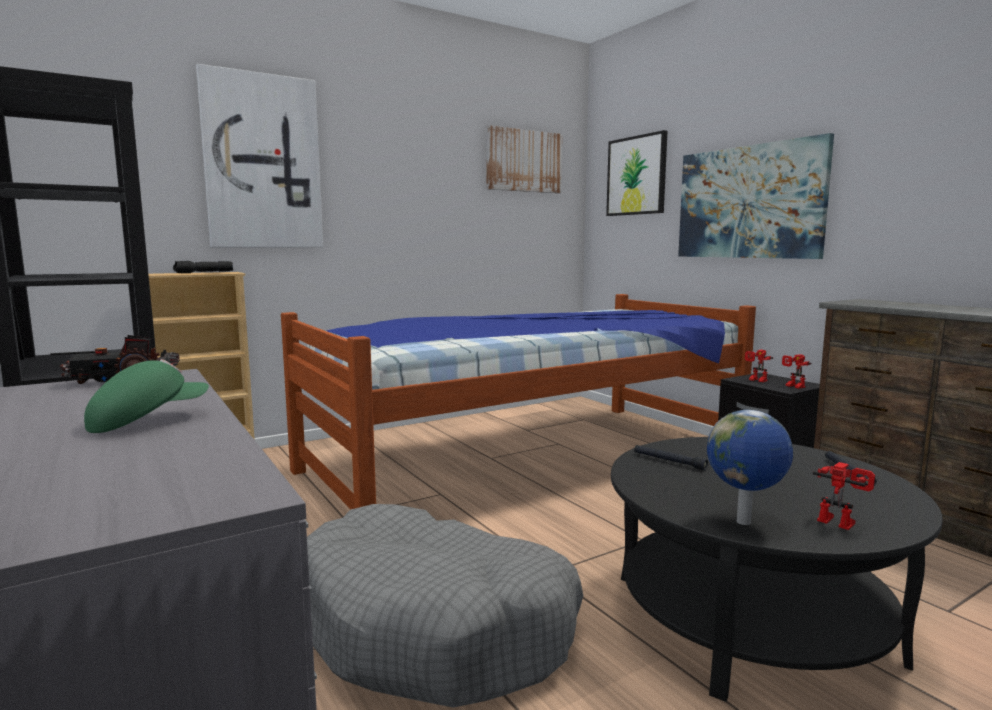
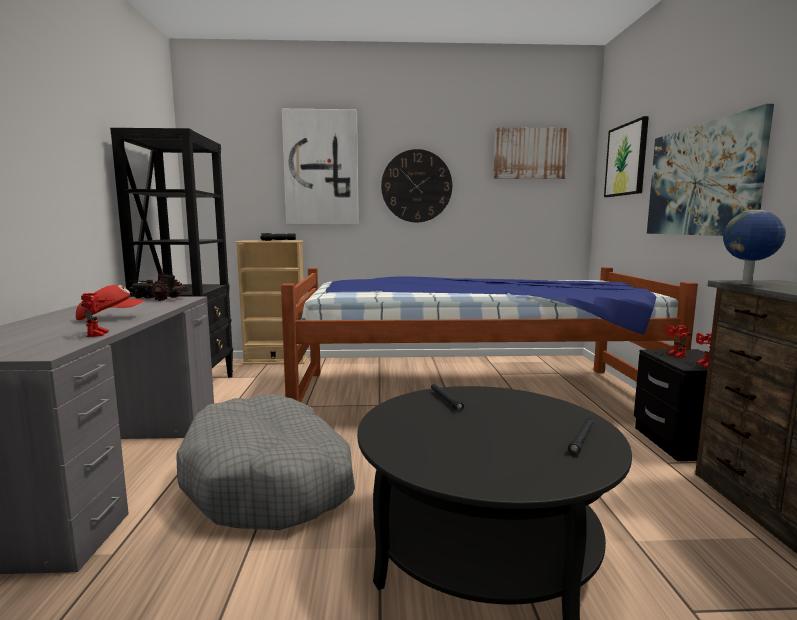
camera: 30 degrees right, 0 degrees up
green cap [84,359,209,433] -> red cap [76,285,145,320]
globe [707,410,793,525] -> globe moved to [723,210,786,285]
toy robot [813,462,875,530] -> toy robot moved to [81,293,115,337]
none -> wall clock [381,149,452,222]

